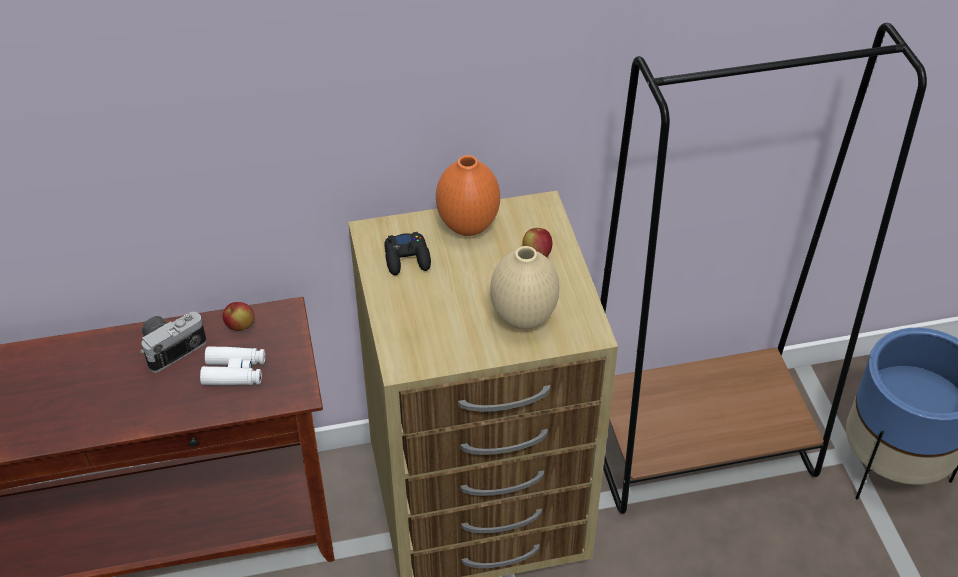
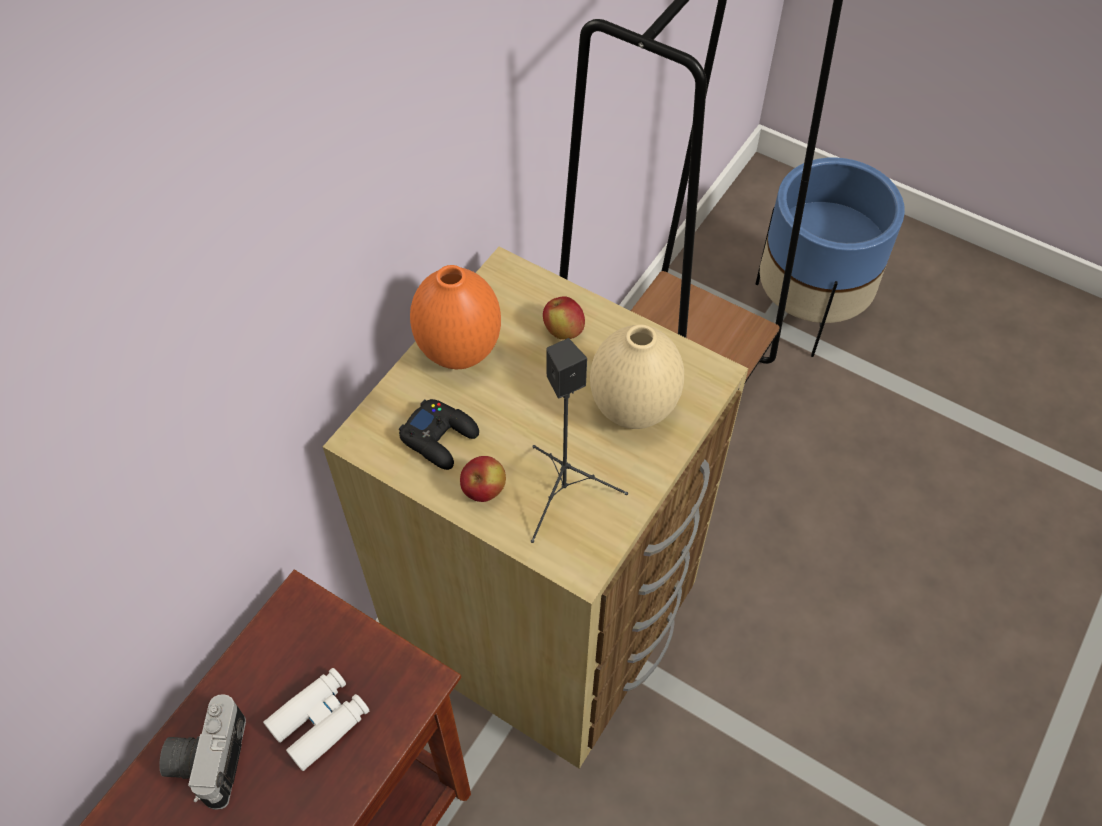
camera: 45 degrees left, 10 degrees up
apple [223,302,255,331] -> apple moved to [460,456,506,502]
none -> black speaker [531,338,628,543]

